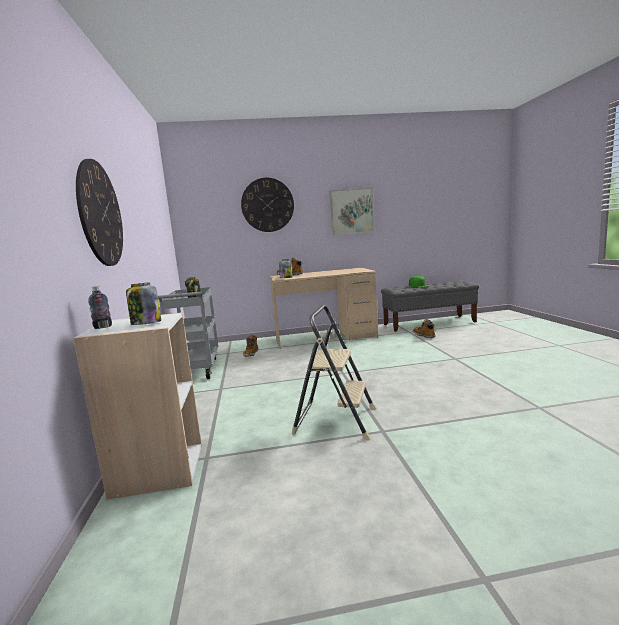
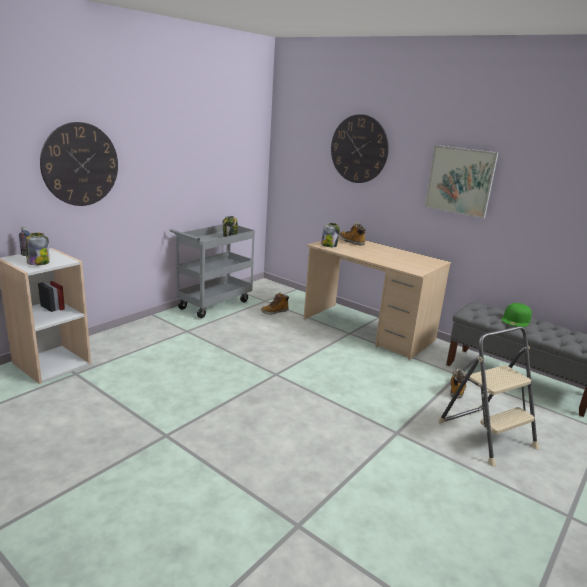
camera: 45 degrees right, 10 degrees up
beige step ladder [292,305,377,440] -> beige step ladder moved to [438,326,540,466]

